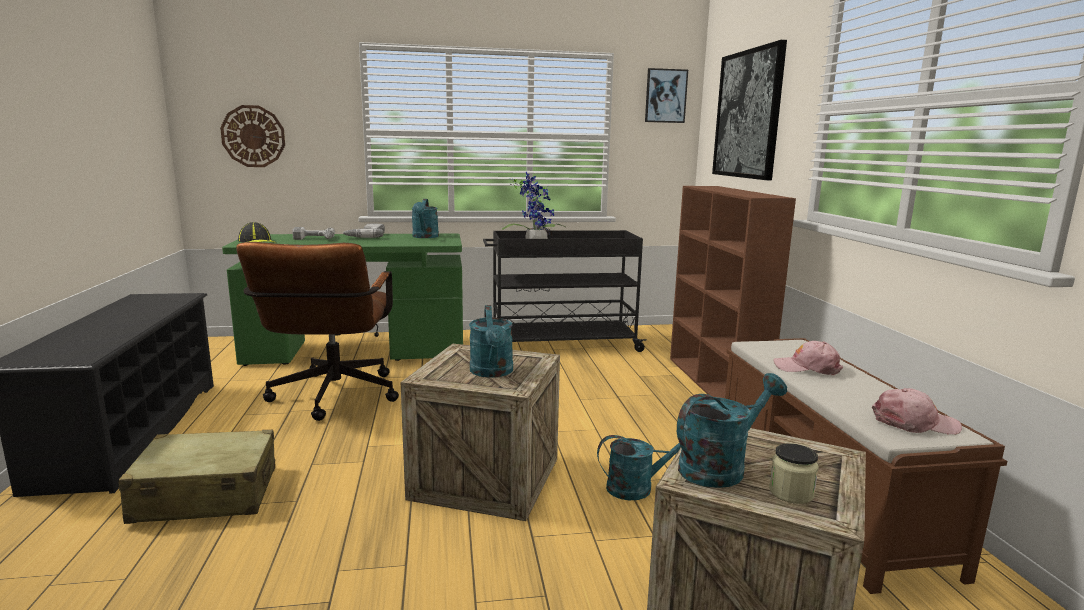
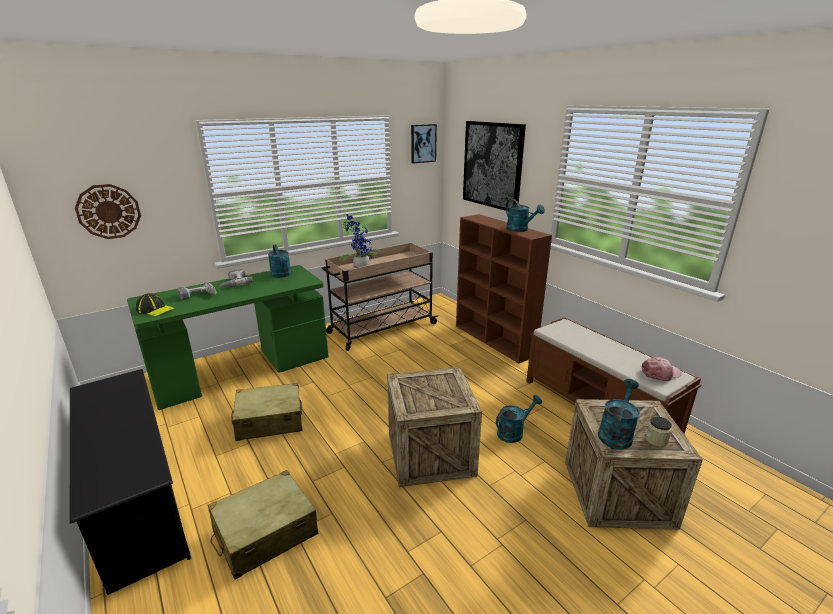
camera: 25 degrees left, 10 degrees up
brown office chair [236,242,399,421] -> beige suitcase [231,383,303,441]
turquoise watering can [469,305,513,378] -> turquoise watering can moved to [506,199,545,232]
black cart [483,230,647,352] -> beige cart [322,243,438,351]
pink cap [773,341,843,375] -> none

